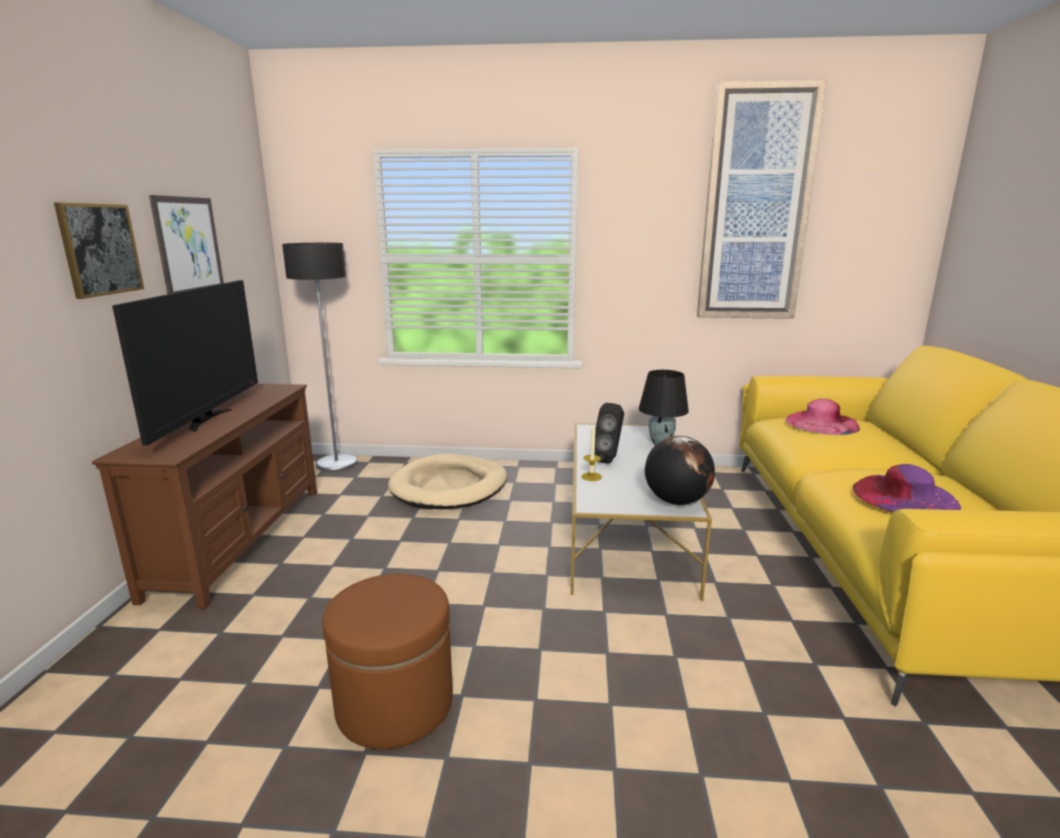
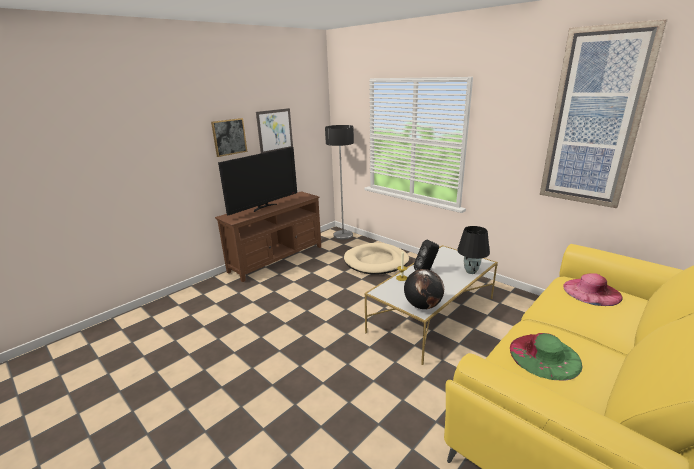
camera: 40 degrees right, 5 degrees up
brown ottoman [322,574,453,749] -> none
purple hat [853,464,961,513] -> green hat [510,333,582,380]

